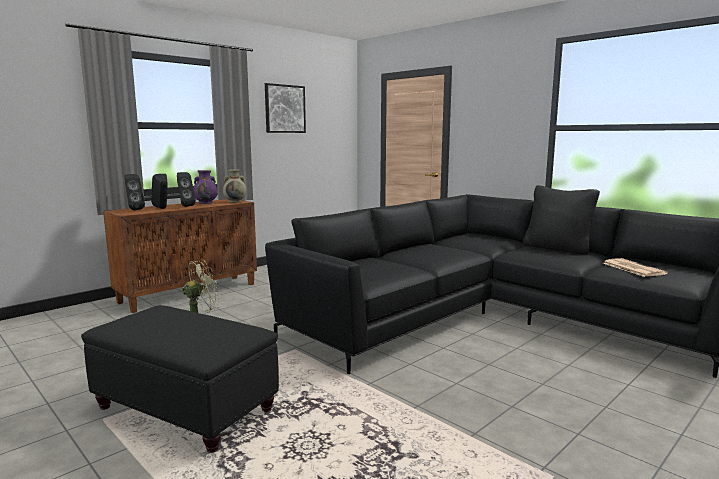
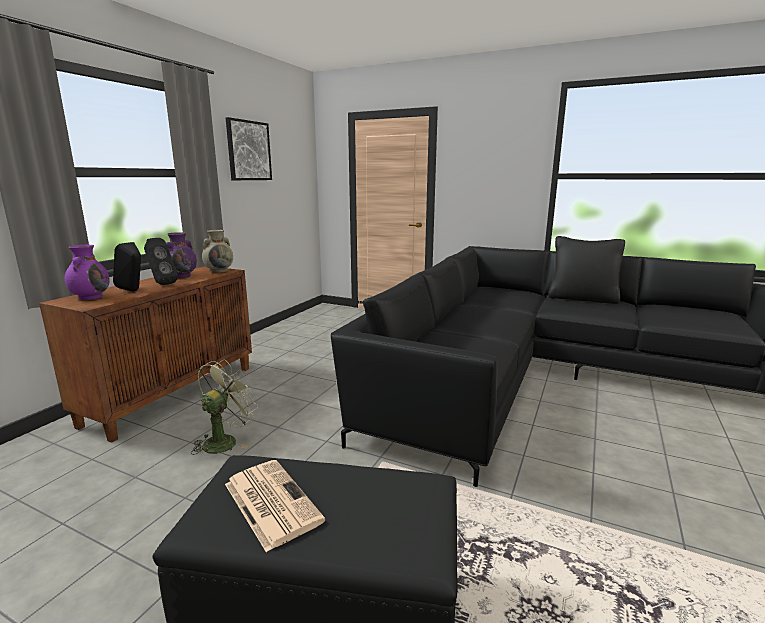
camera: 20 degrees left, 5 degrees up
black speaker [124,174,145,211] -> purple vase [65,245,110,300]
newspaper [603,258,668,277] -> newspaper moved to [225,460,325,552]

